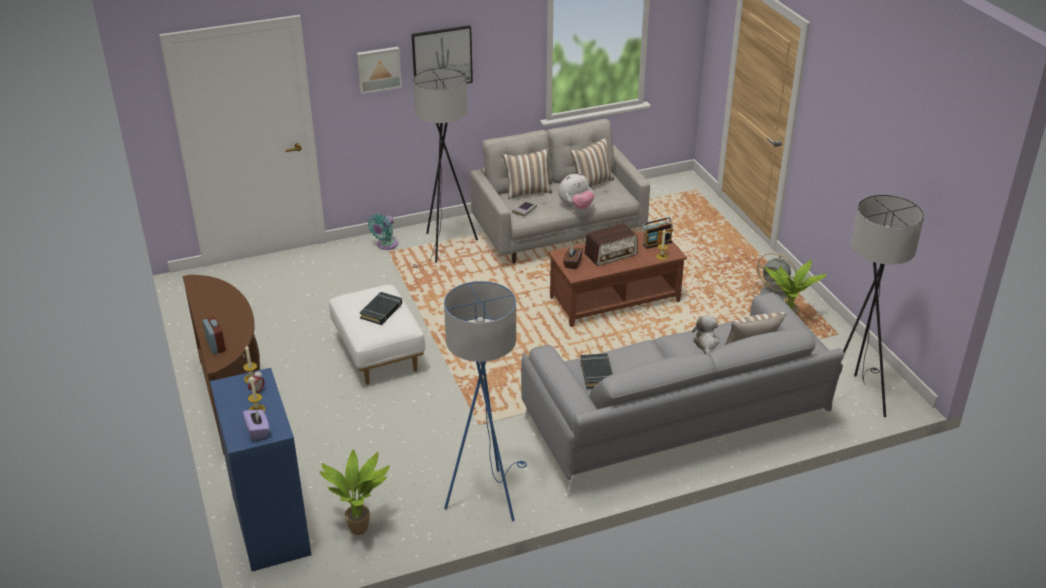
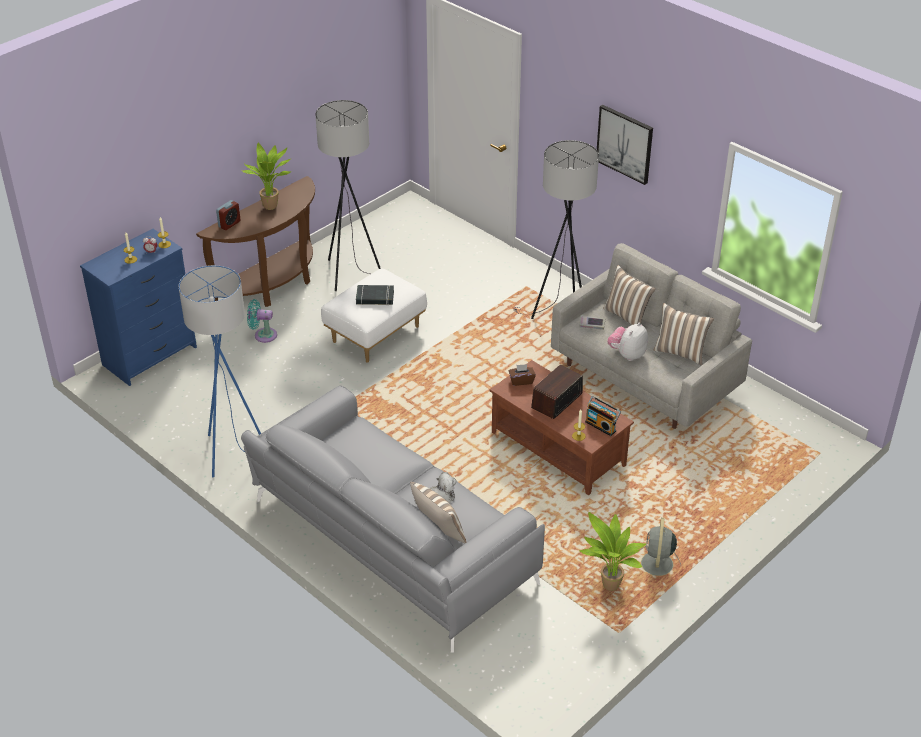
camera: 65 degrees right, 5 degrees up
purple tissue box [243,409,270,441] -> none
potted plant [319,450,390,535] -> potted plant moved to [242,143,291,210]
picture [357,47,402,94] -> none
turquoise fan [368,214,398,250] -> turquoise fan moved to [247,299,277,343]
plush toy [558,172,594,209] -> plush toy turned 90 degrees clockwise [608,322,648,361]
black book [580,353,613,389] -> none
radio [584,223,638,266] -> radio turned 90 degrees clockwise [531,365,583,419]
grey floor lamp [843,195,924,417] -> grey floor lamp moved to [315,100,381,291]

